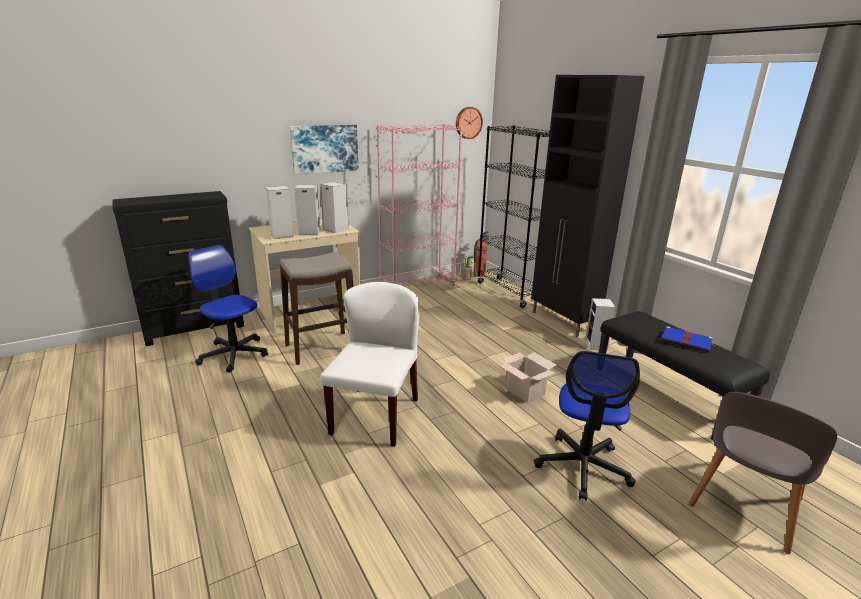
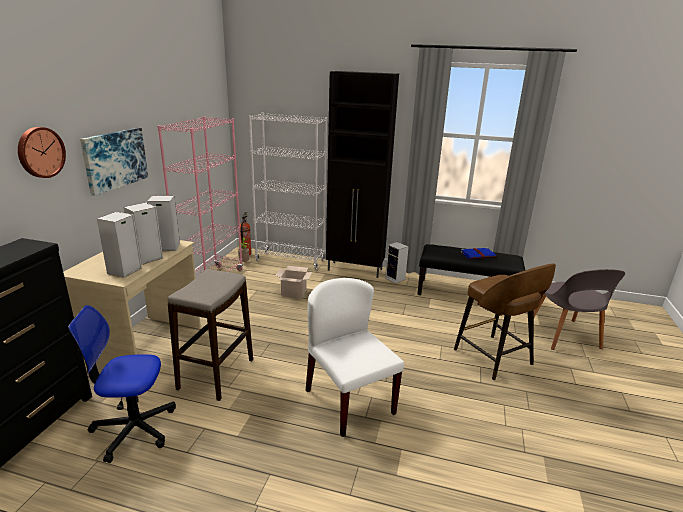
camera: 45 degrees left, 0 degrees up
wall clock [456,107,483,139] -> wall clock moved to [18,127,66,178]
black bookcase [477,125,550,308] -> white bookcase [249,113,327,270]
cardboard box [499,352,557,403] -> cardboard box moved to [275,266,312,298]
office chair [534,351,640,501] -> brown stool [454,263,556,380]

